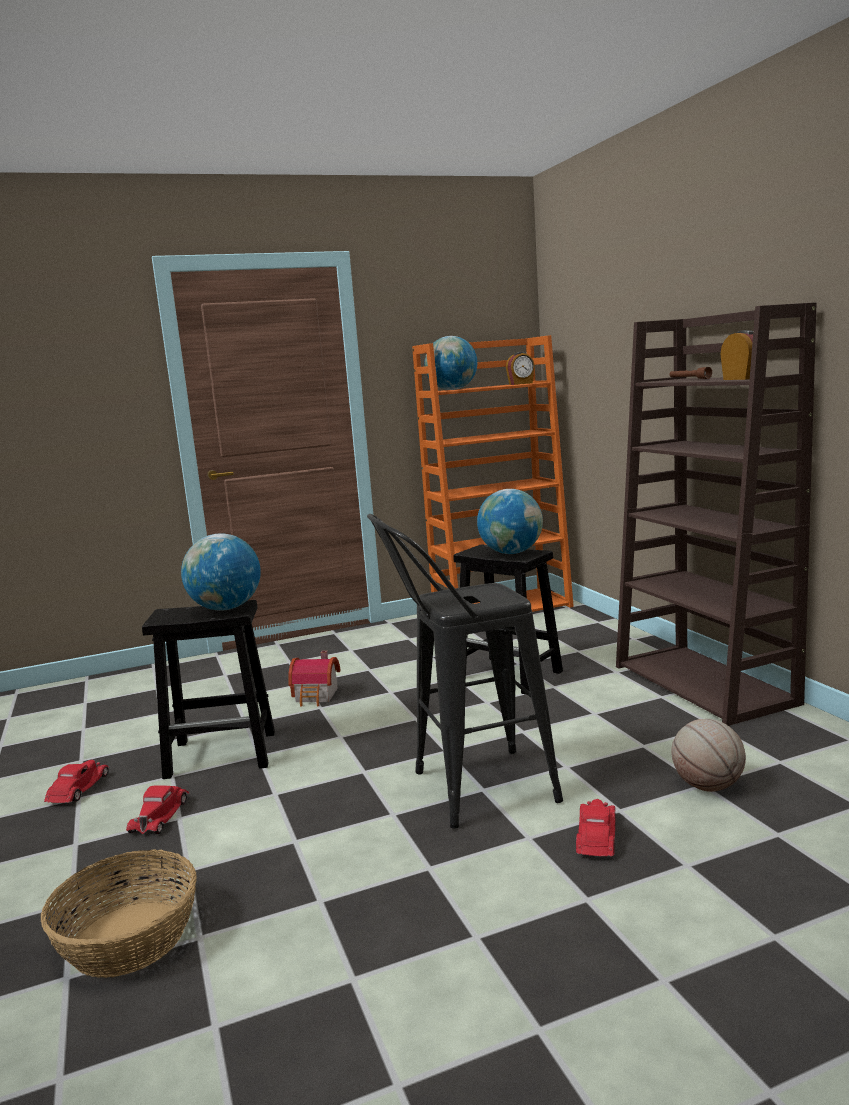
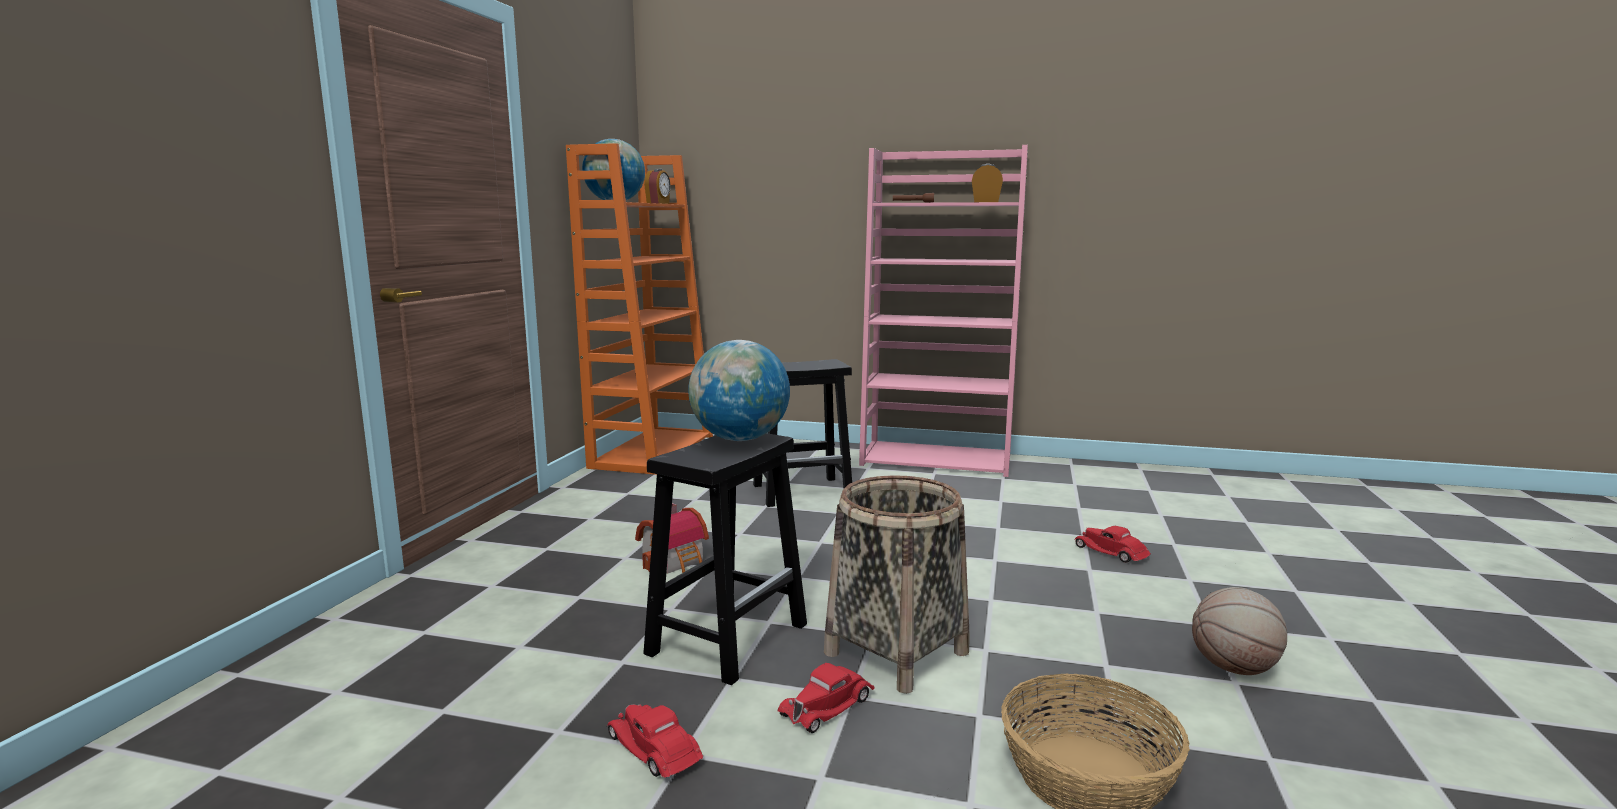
camera: 55 degrees left, 0 degrees up
red toy car [126,785,189,834] -> red toy car turned 90 degrees clockwise [777,663,874,733]
black stool [367,514,563,829] -> none
globe [477,489,543,554] -> none
brown bookcase [616,302,817,726] -> pink bookcase [859,145,1028,477]
basketball [671,719,746,792] -> basketball moved to [1192,587,1287,675]
none -> basket [824,475,969,694]

